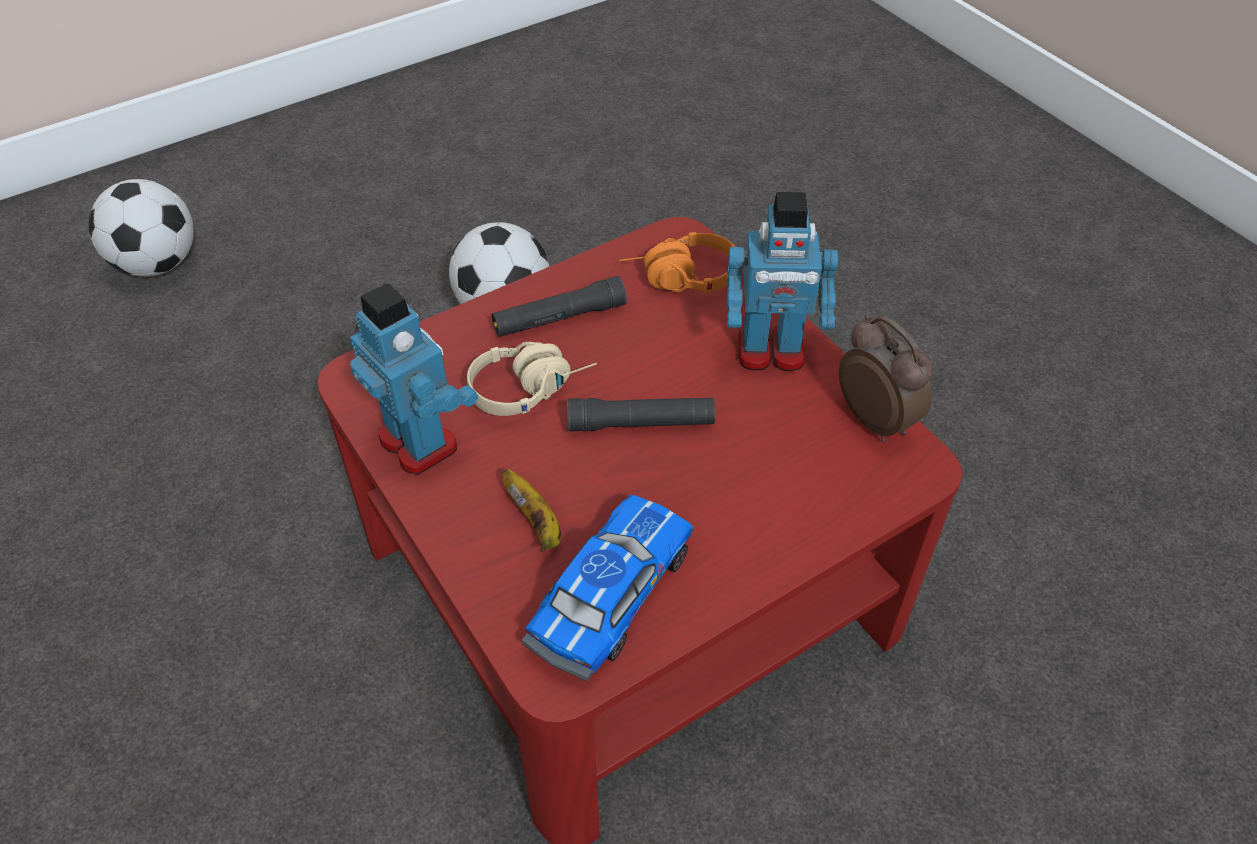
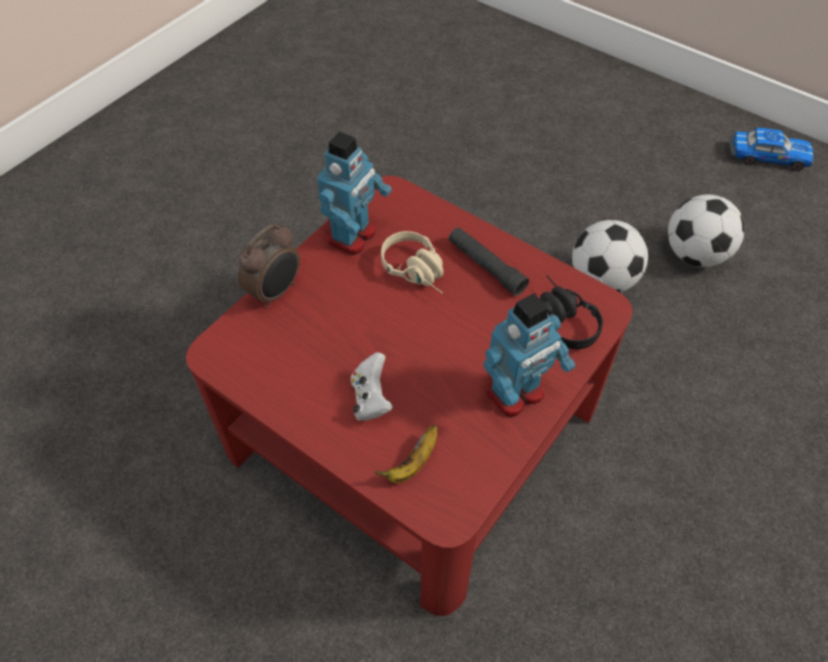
camera: 70 degrees right, 5 degrees up
football [89,179,194,277] -> football moved to [668,195,745,267]
banana [502,469,561,552] -> banana moved to [374,425,437,483]
toy car [522,495,694,682] -> toy car moved to [729,128,813,171]
black flashlight [567,398,715,432] -> none
orange headphones [619,232,735,293] -> black headphones [540,276,603,349]
toy robot [727,192,838,371] -> toy robot turned 105 degrees counterclockwise [483,293,575,417]
alarm clock [839,314,933,442] -> alarm clock moved to [238,223,300,308]
none -> white game controller [351,352,393,421]

